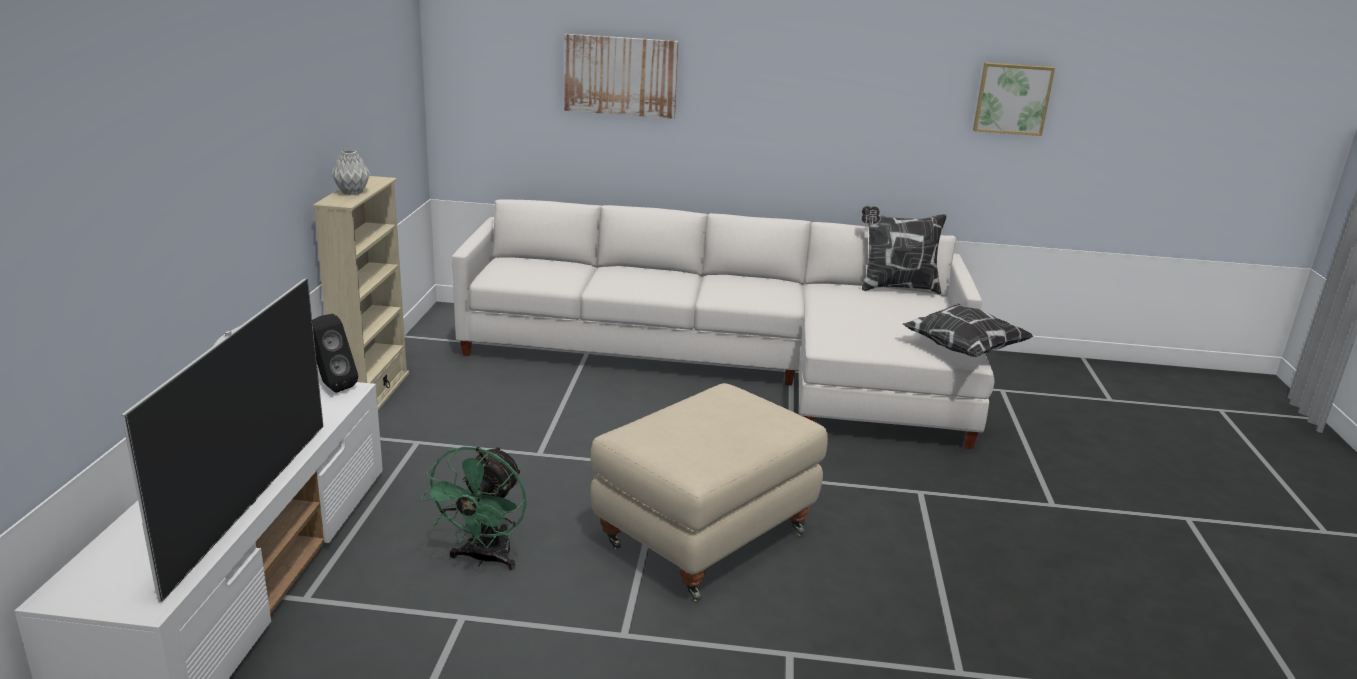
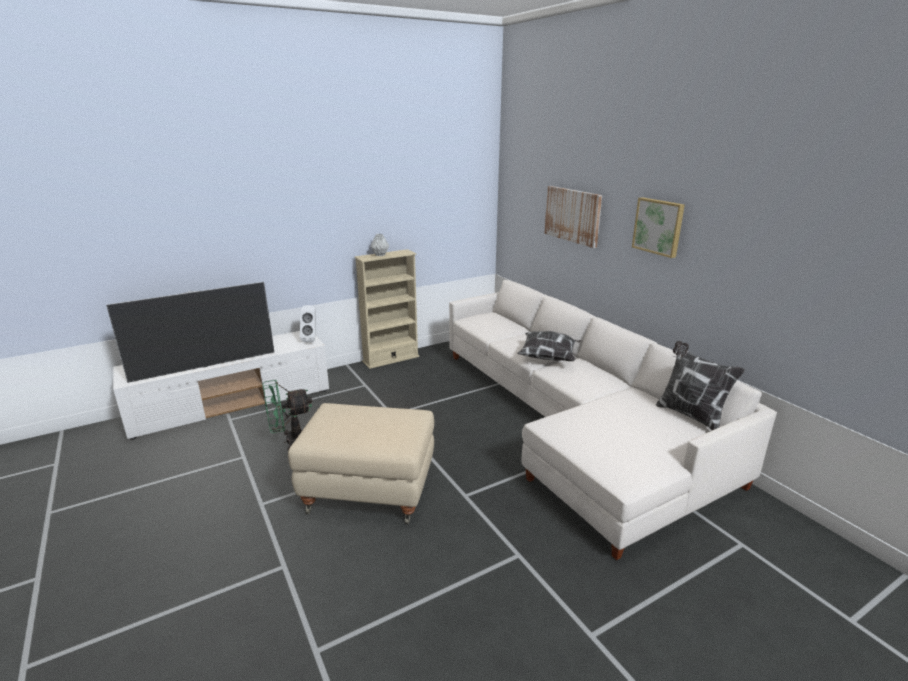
camera: 55 degrees right, 0 degrees up
black speaker [312,314,358,393] -> white speaker [300,305,316,342]
pillow [903,303,1034,357] -> pillow moved to [517,331,581,361]
picture [973,62,1055,136] -> picture moved to [632,197,685,258]

